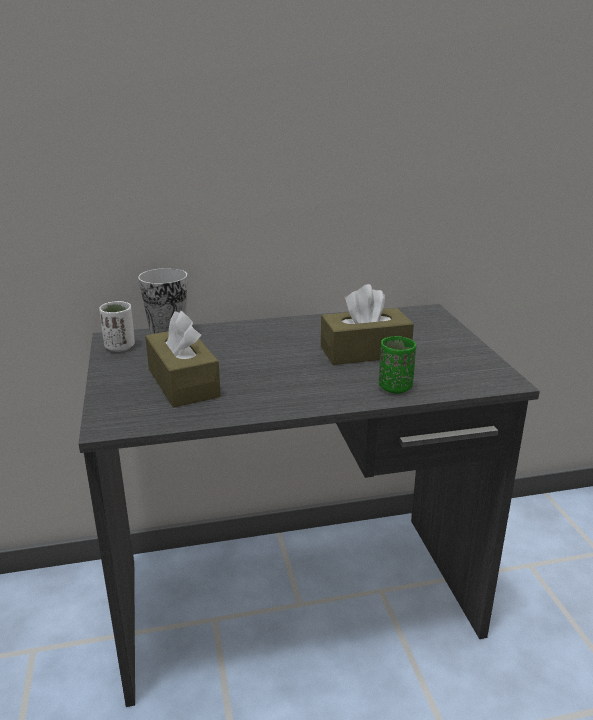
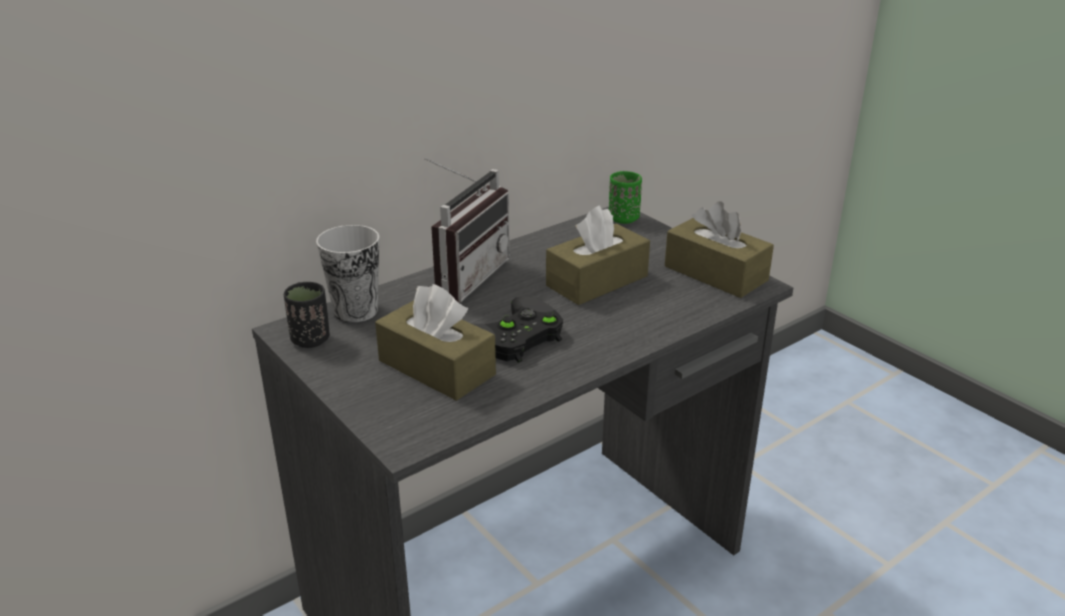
camera: 25 degrees left, 5 degrees up
white cup [99,301,135,352] -> black cup [284,282,330,348]
green cup [379,336,416,394] -> green cup moved to [609,171,642,224]
none -> radio [424,157,510,303]
none -> black game controller [473,296,563,363]
none -> brown tissue box [665,202,774,298]

